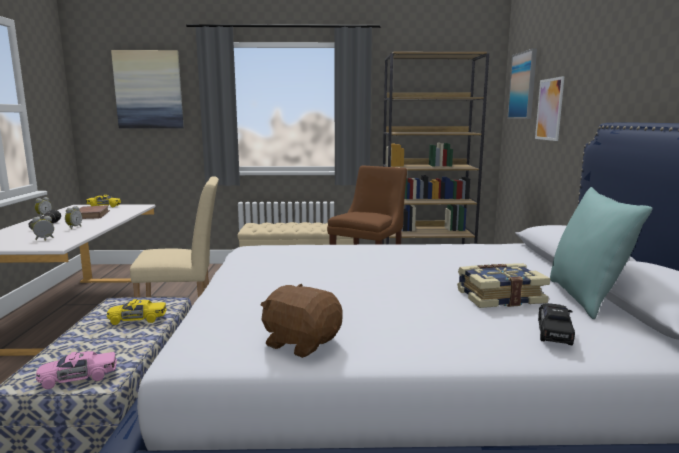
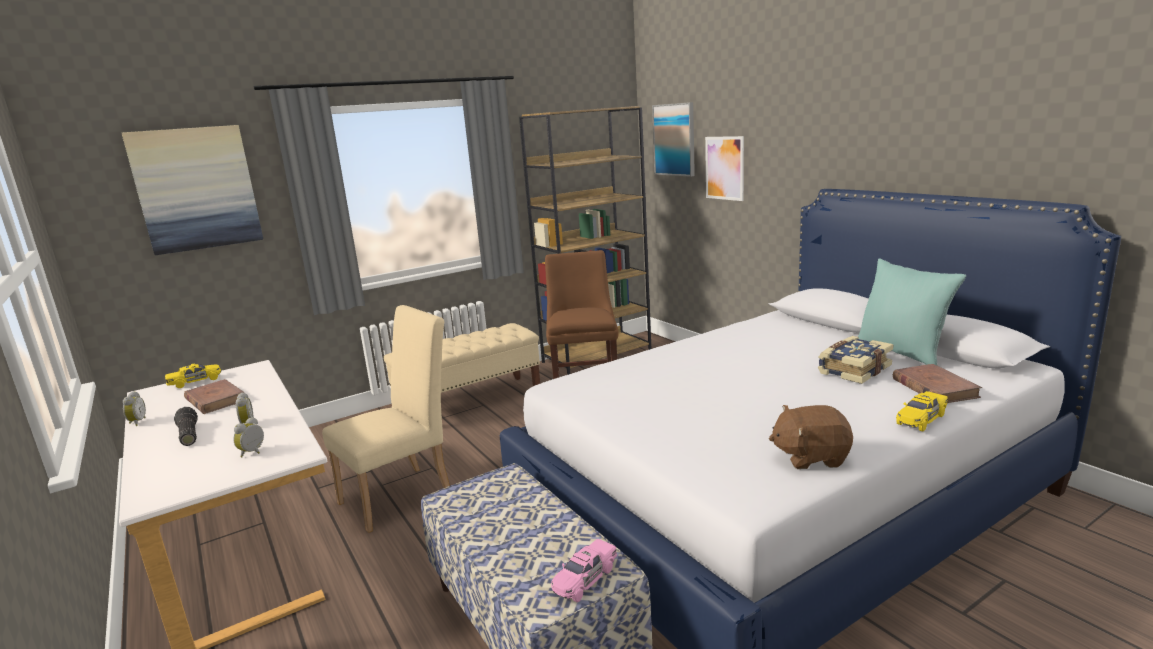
camera: 30 degrees left, 5 degrees up
yellow toy car [107,299,167,325] -> yellow toy car moved to [896,391,948,432]
black toy car [538,303,575,345] -> brown book [893,364,982,403]

